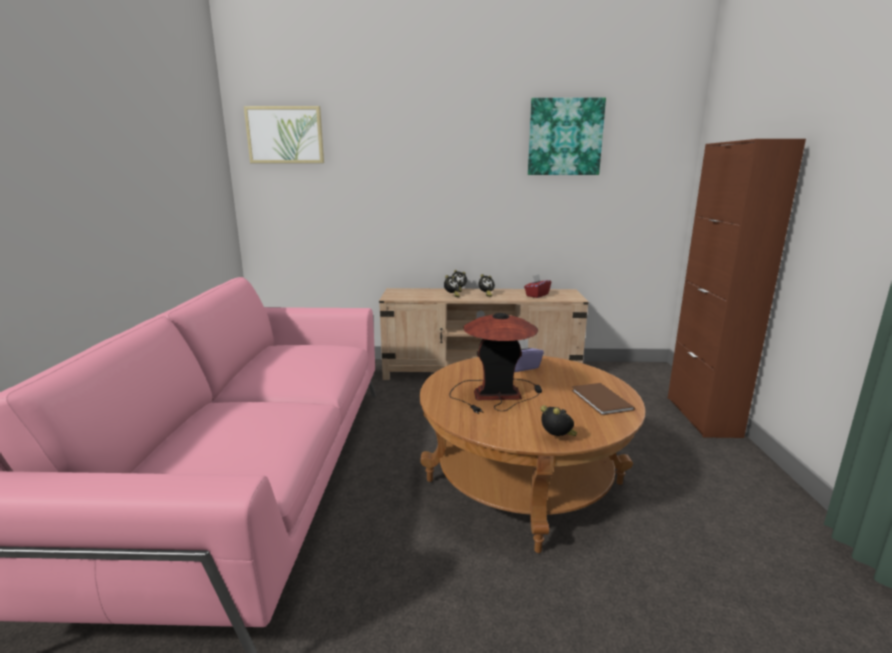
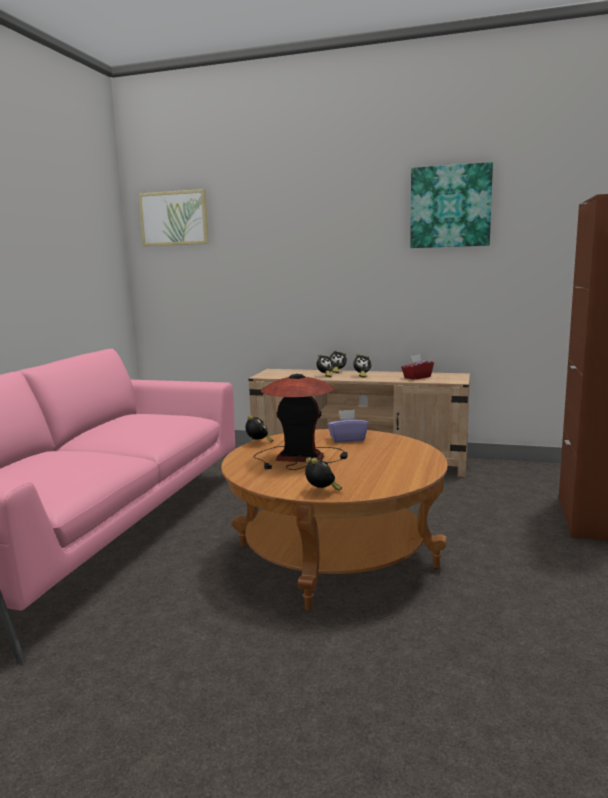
camera: 15 degrees right, 5 degrees down
brown book [572,383,635,415] -> none
none -> alarm clock [245,416,274,443]

